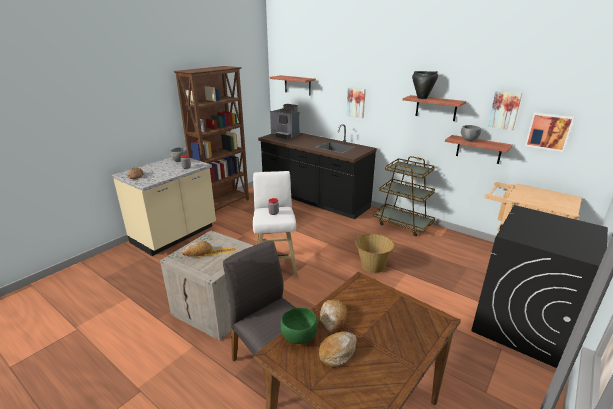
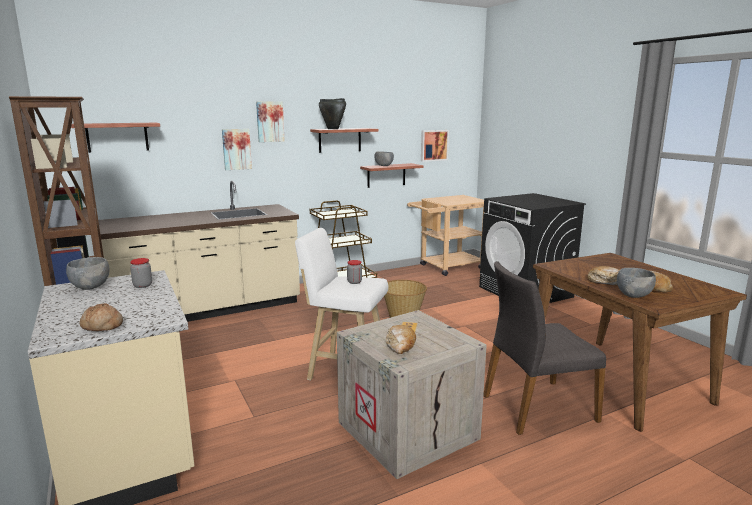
camera: 65 degrees left, 10 degrees down
black counter [258,124,377,219] -> beige counter [98,181,300,322]
coffee machine [270,104,300,139] -> none
green bowl [281,308,318,344] -> grey bowl [617,268,656,298]
picture [488,91,522,130] -> picture moved to [256,101,285,142]

